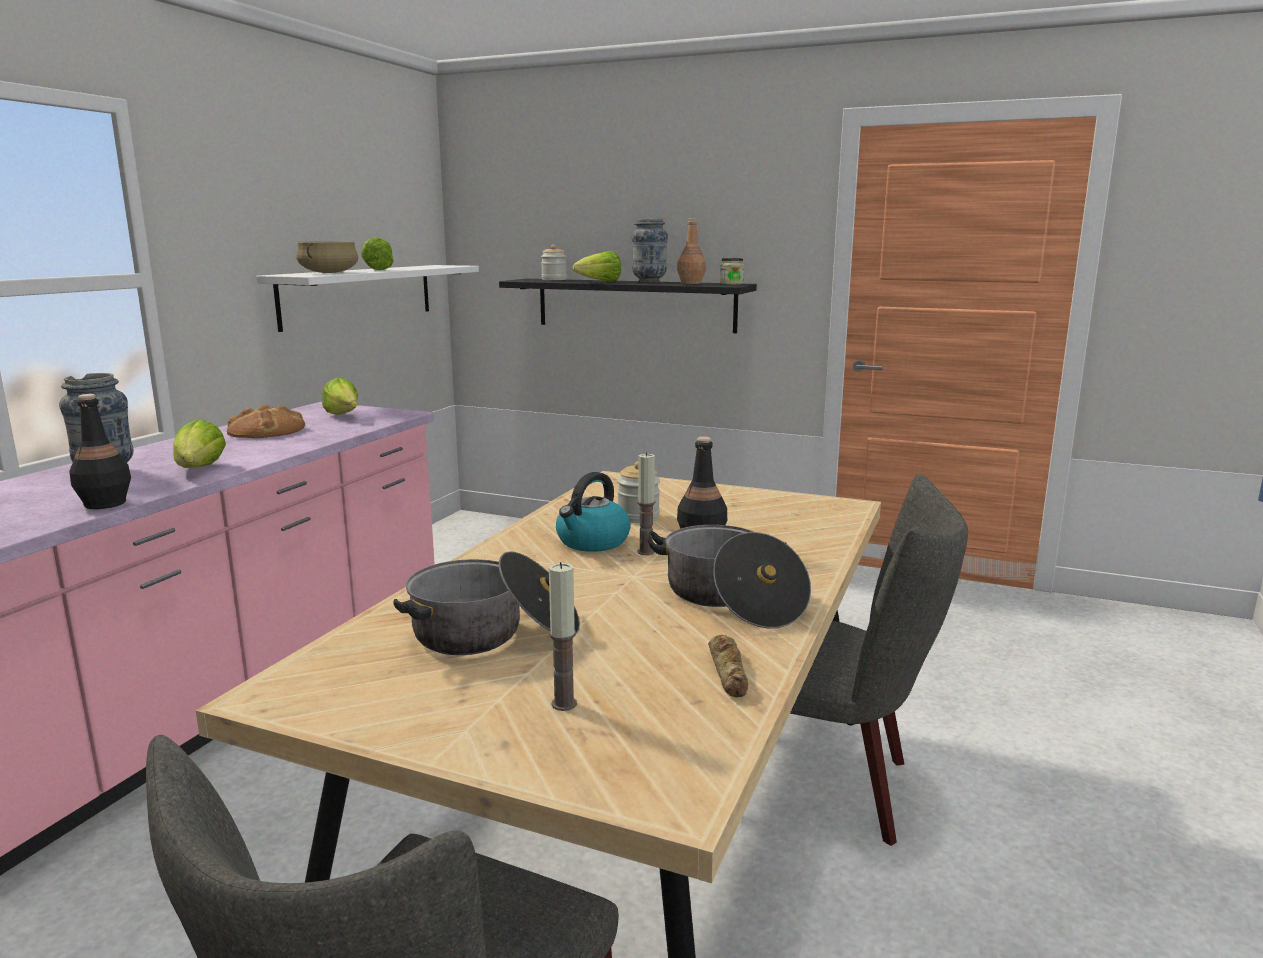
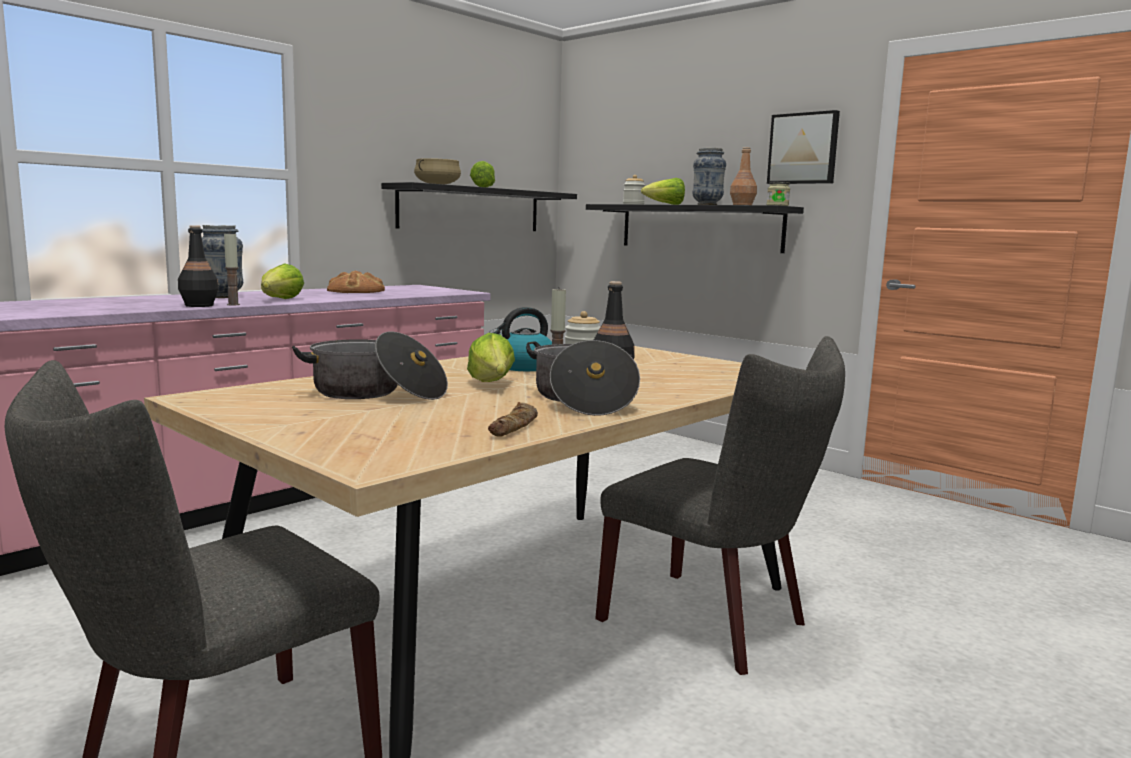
camera: 20 degrees right, 5 degrees down
white shelf [256,265,479,332] -> black shelf [381,182,577,231]
lettuce [322,378,358,415] -> lettuce moved to [467,333,515,382]
candle [549,562,577,711] -> candle moved to [224,234,240,306]
none -> picture [767,110,840,184]

